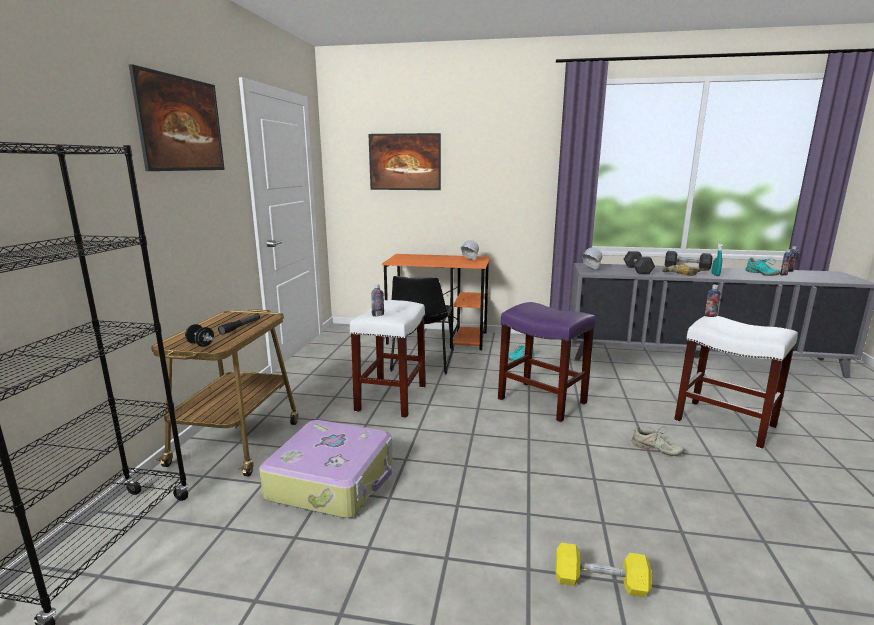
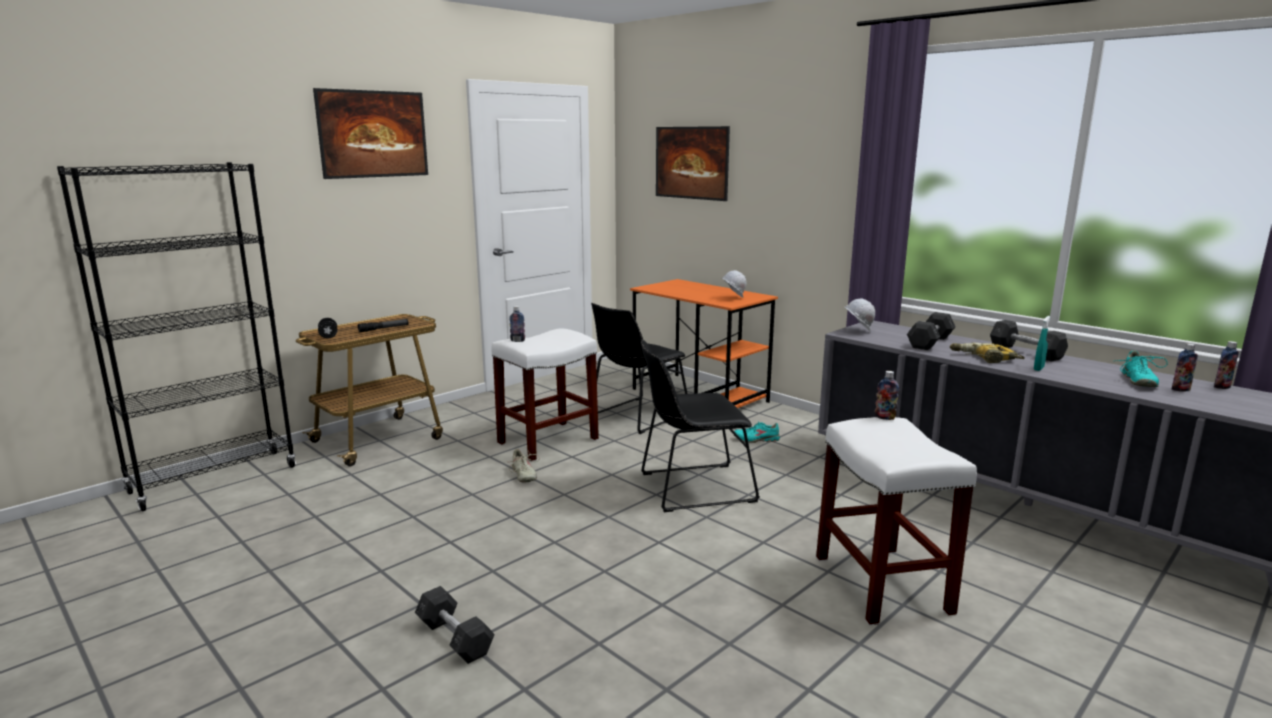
camera: 35 degrees right, 0 degrees up
suitcase [259,420,392,518] -> none
purple stool [498,302,596,422] -> black chair [641,340,760,512]
yellow dumbbell [556,543,652,597] -> grey dumbbell [415,586,495,664]
beige shoe [632,425,685,456] -> beige shoe moved to [504,449,540,482]

